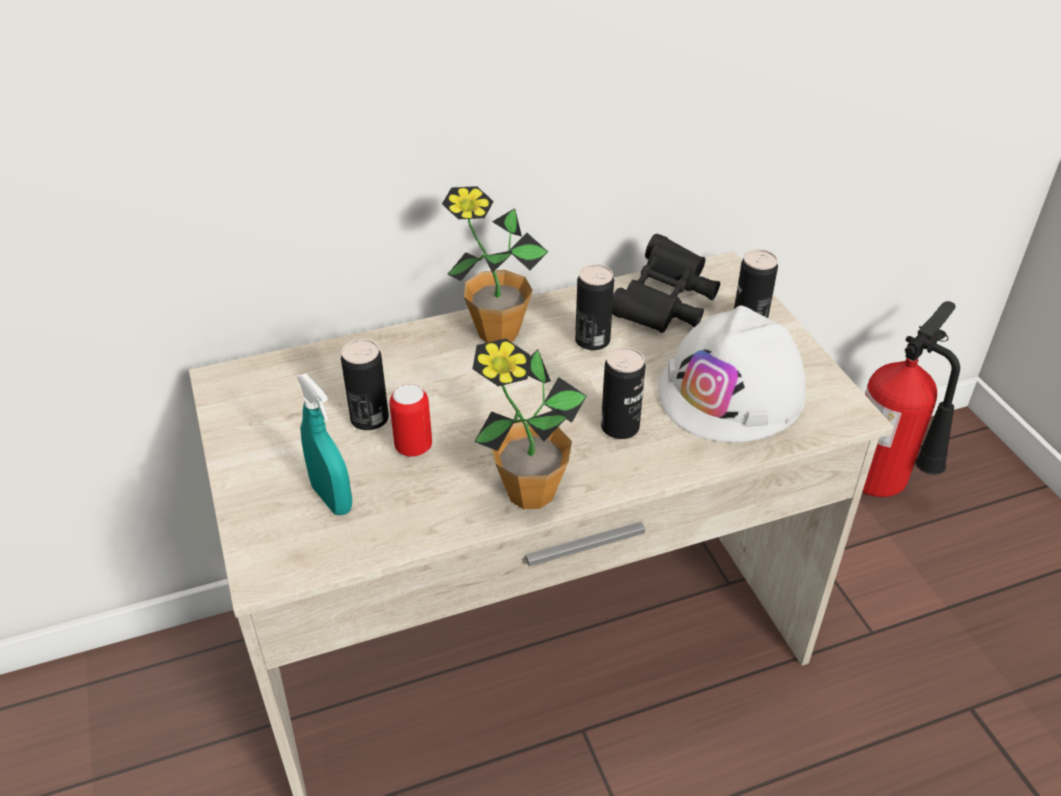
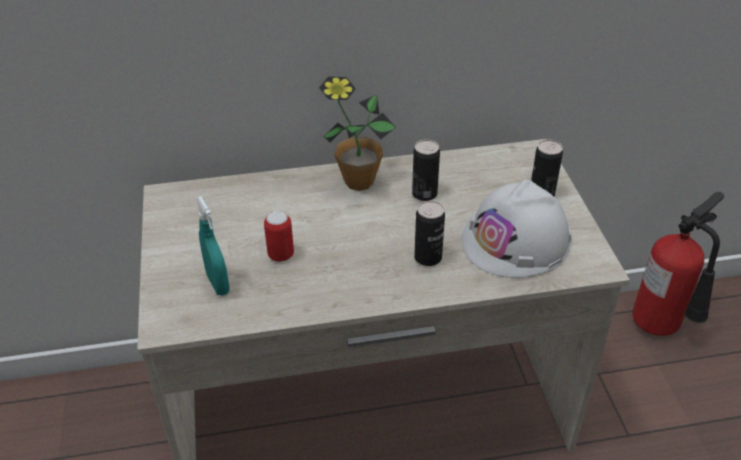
camera: 10 degrees right, 0 degrees up
can [341,339,389,430] -> none
potted plant [472,338,587,509] -> none
black binoculars [612,234,720,333] -> none

